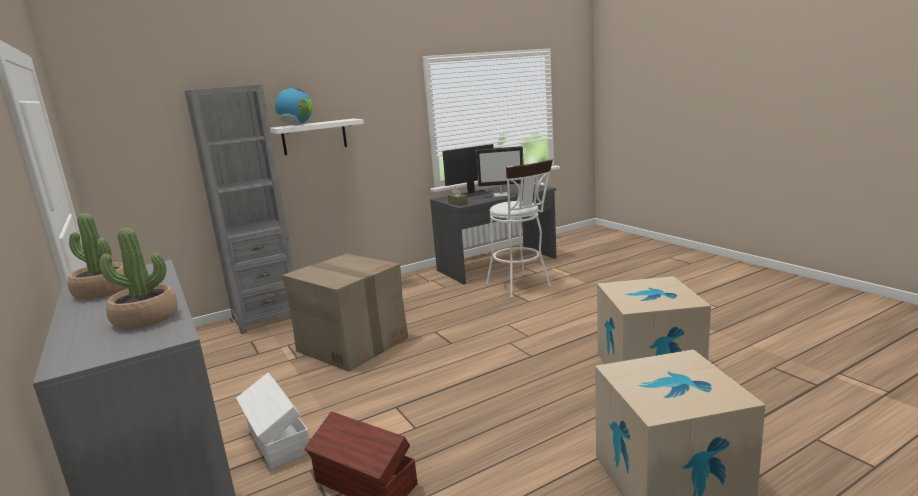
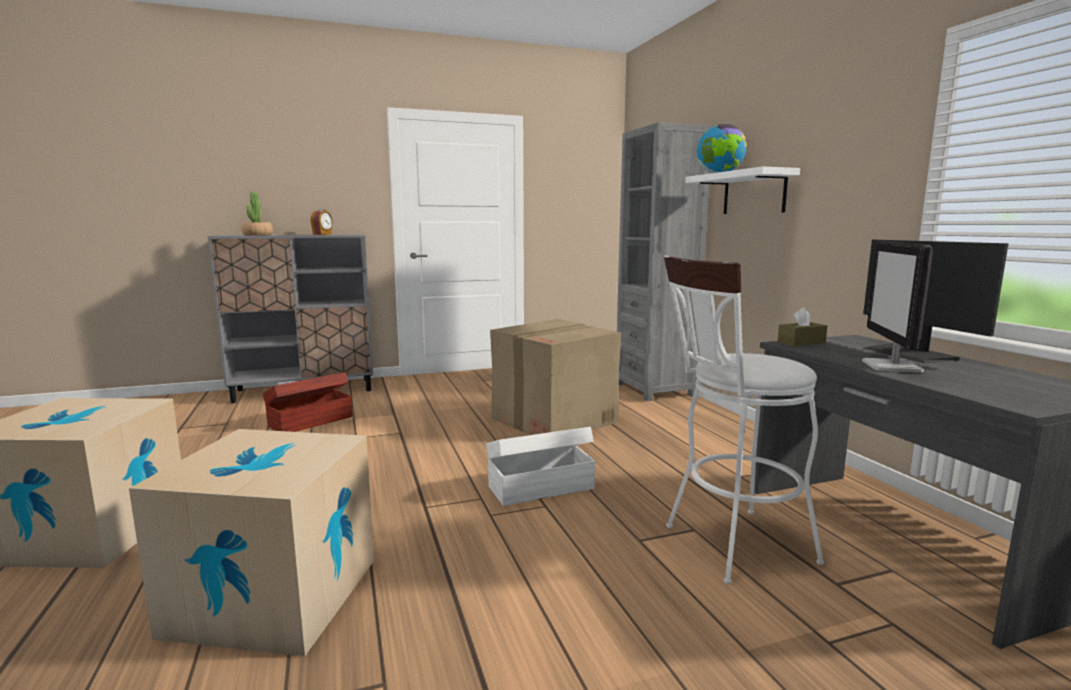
camera: 100 degrees right, 5 degrees down
potted plant [68,213,126,300] -> alarm clock [311,209,332,235]
white storage box [236,373,309,469] -> white storage box moved to [486,427,595,506]

